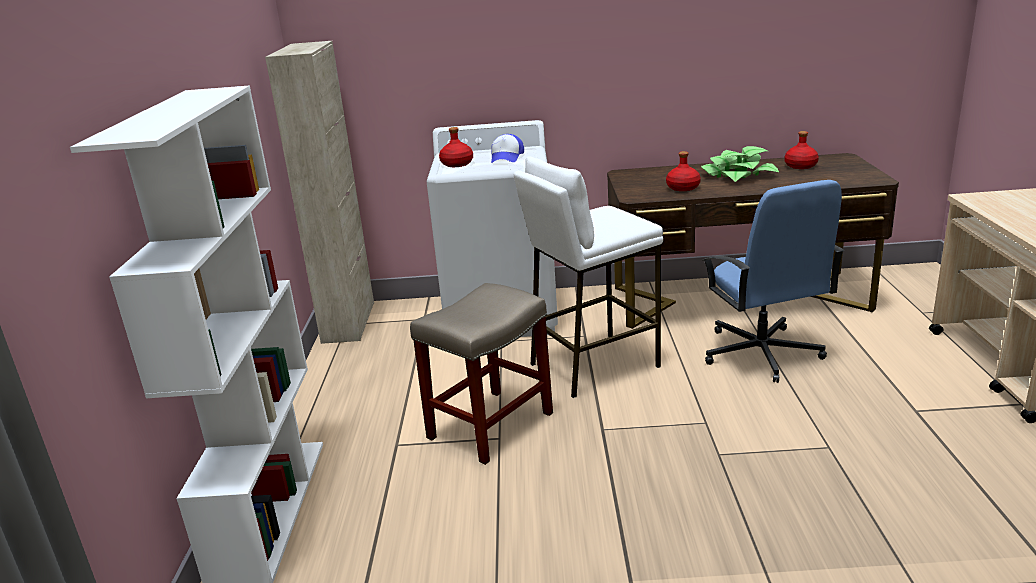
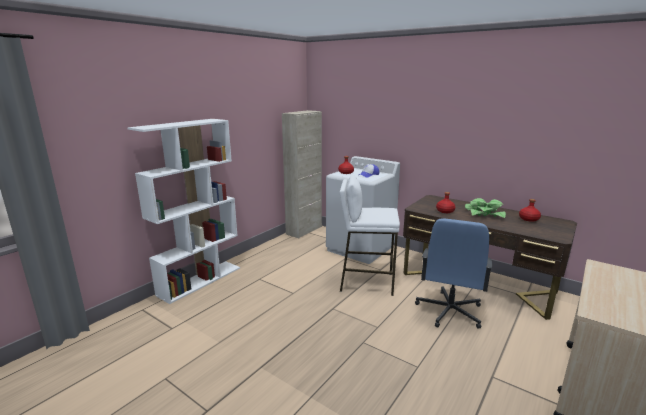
camera: 35 degrees right, 5 degrees down
beige stool [410,283,553,465] -> none

